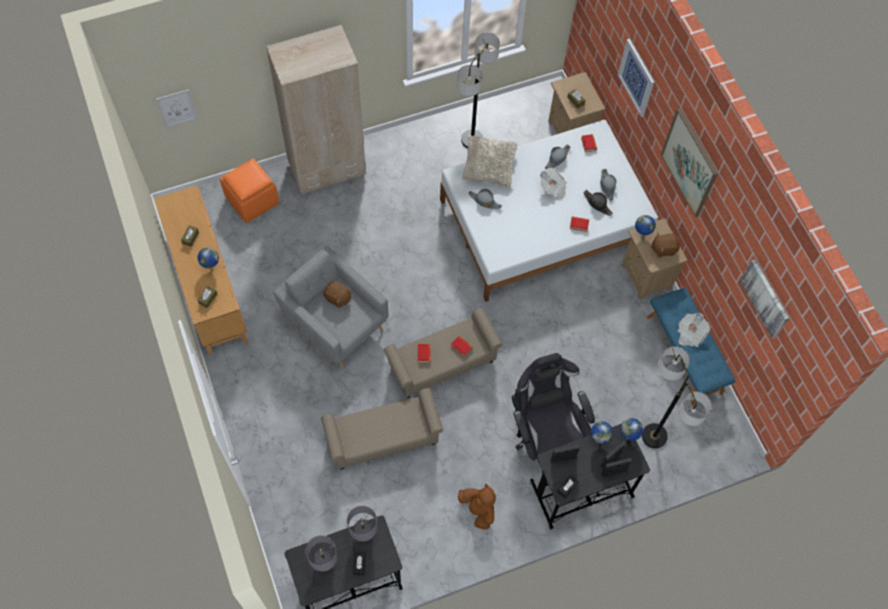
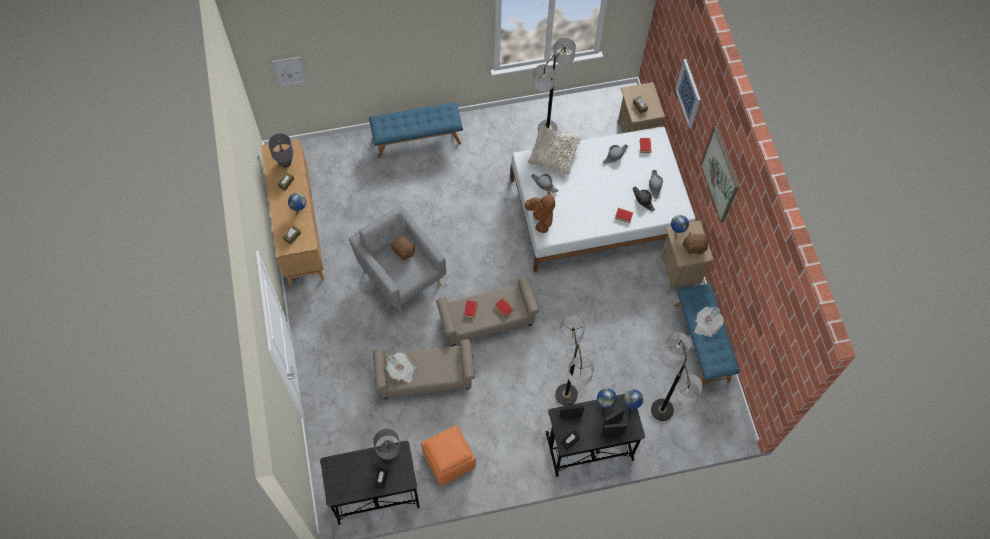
camera: 10 degrees right, 0 degrees up
orange ottoman [220,159,279,223] -> orange ottoman moved to [421,425,476,486]
beige wardrobe [266,25,366,195] -> blue bench [369,102,463,158]
grey table lamp [306,535,338,572] -> grey table lamp moved to [268,133,294,167]
brown plush toy [458,484,496,530] -> brown plush toy moved to [525,191,555,233]
black office chair [512,353,595,461] -> floor lamp [555,316,594,406]
newspaper [540,168,567,198] -> newspaper moved to [386,353,415,383]
picture [740,260,789,338] -> none

